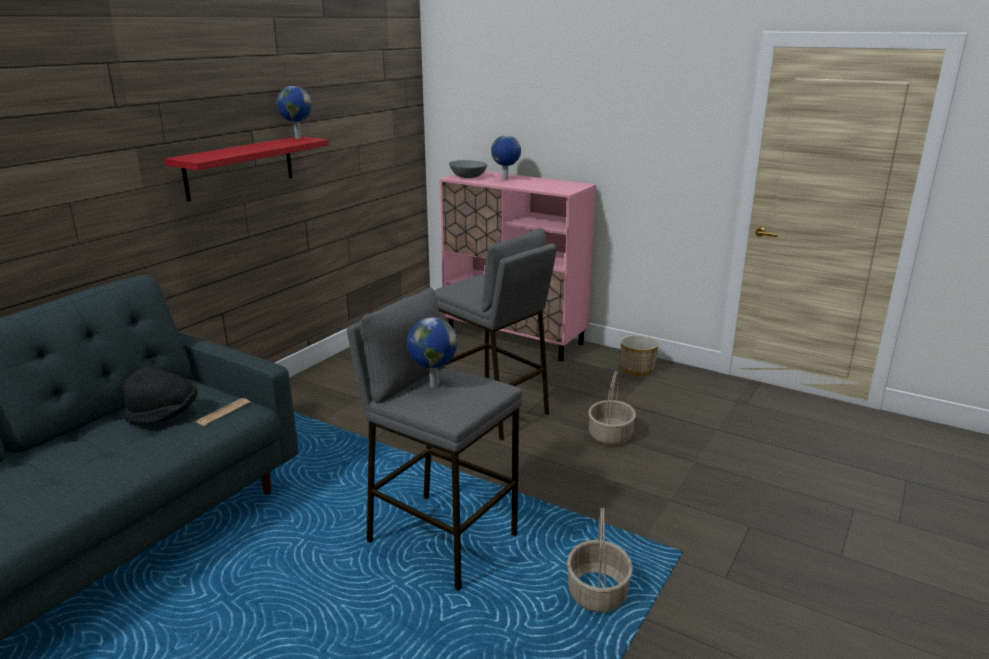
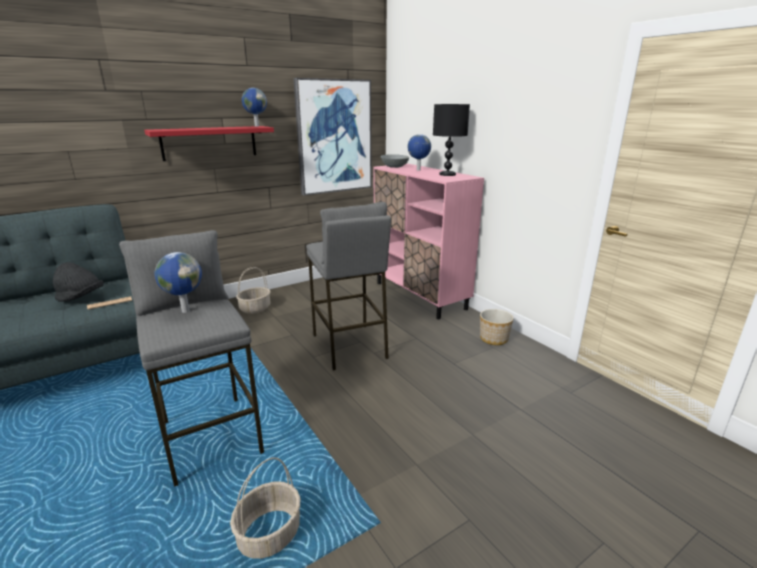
camera: 25 degrees right, 0 degrees up
basket [588,371,636,446] -> basket moved to [236,267,271,314]
none -> picture [293,78,372,196]
none -> black table lamp [433,104,470,176]

